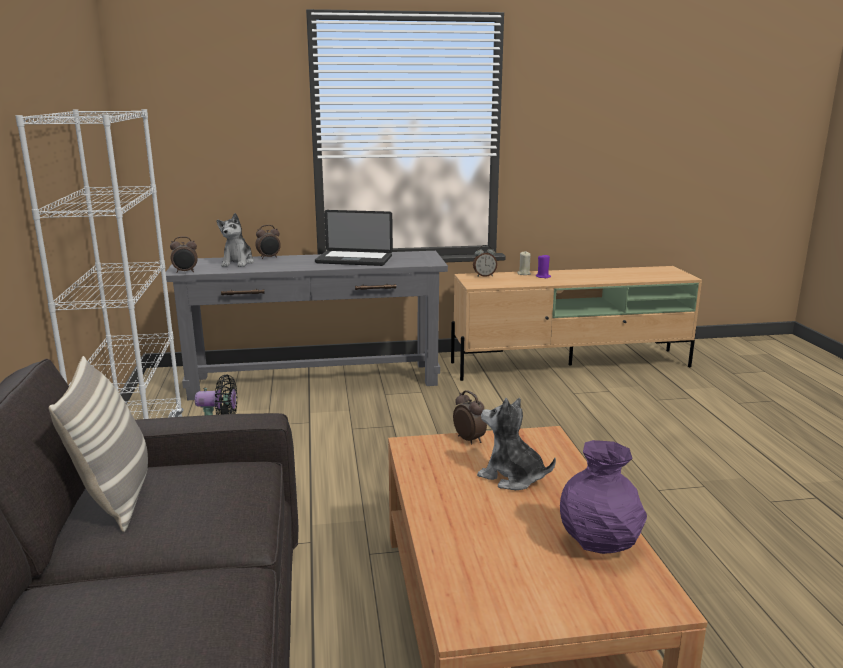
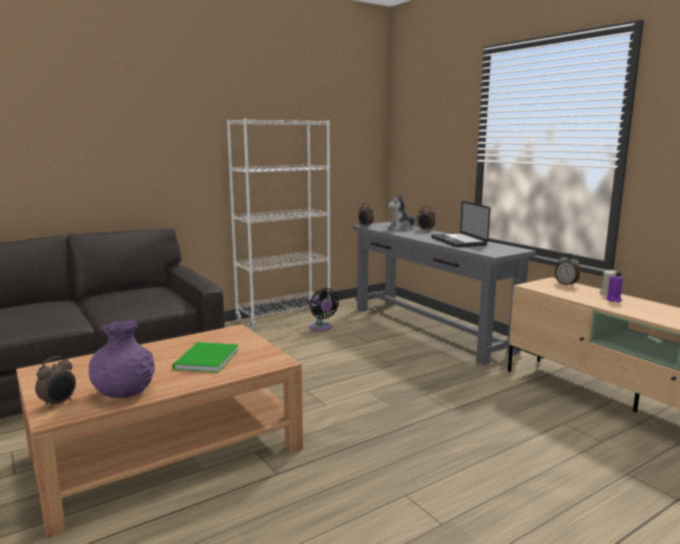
camera: 65 degrees right, 5 degrees down
pillow [49,356,148,532] -> none
alarm clock [453,390,487,444] -> alarm clock moved to [35,356,76,409]
plush toy [477,398,556,490] -> green book [172,342,238,372]

